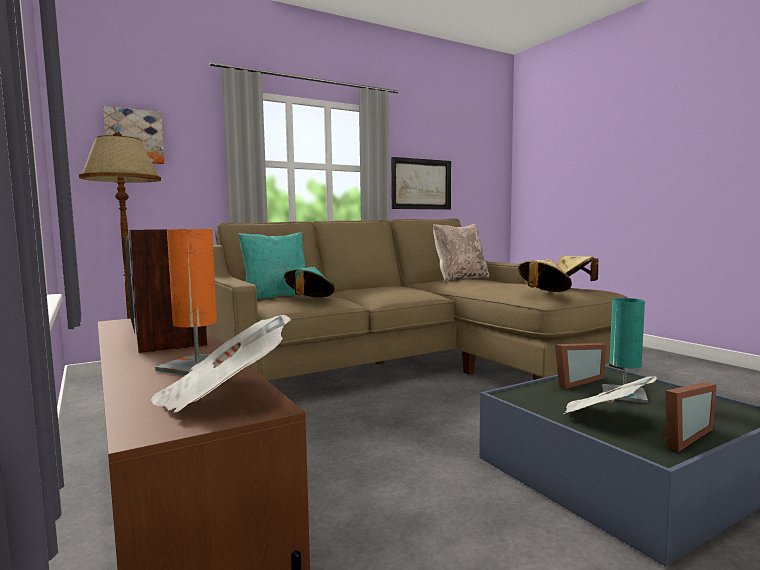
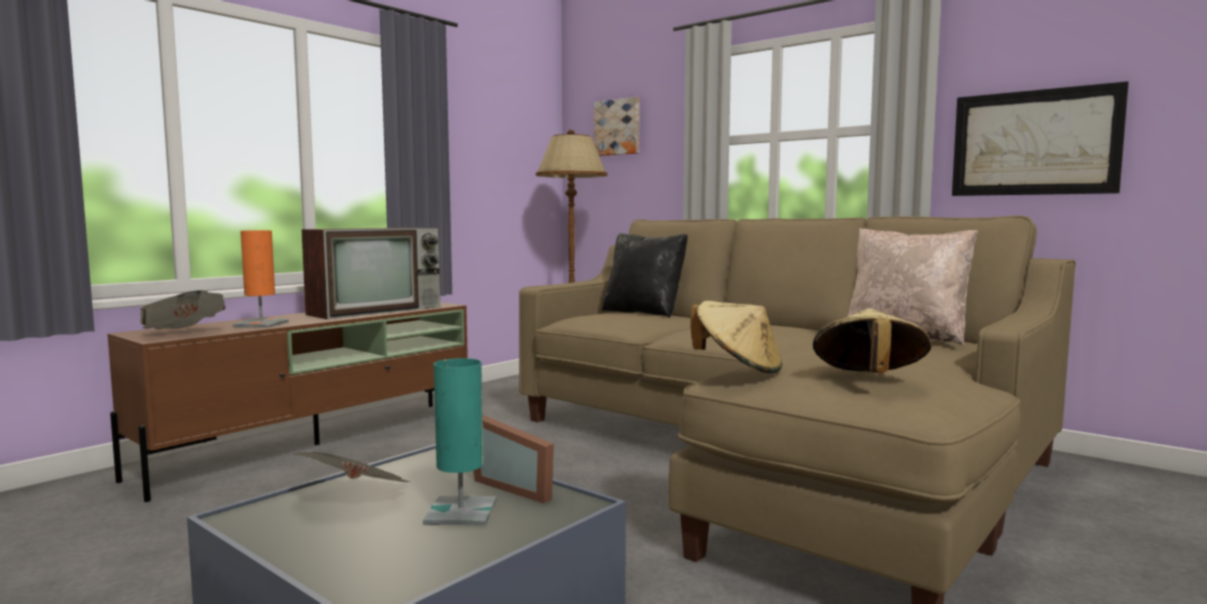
camera: 70 degrees right, 0 degrees up
turquoise pillow [238,232,305,299] -> black pillow [602,233,688,318]
turquoise hat [284,267,335,298] -> none
picture frame [662,382,717,452] -> none

